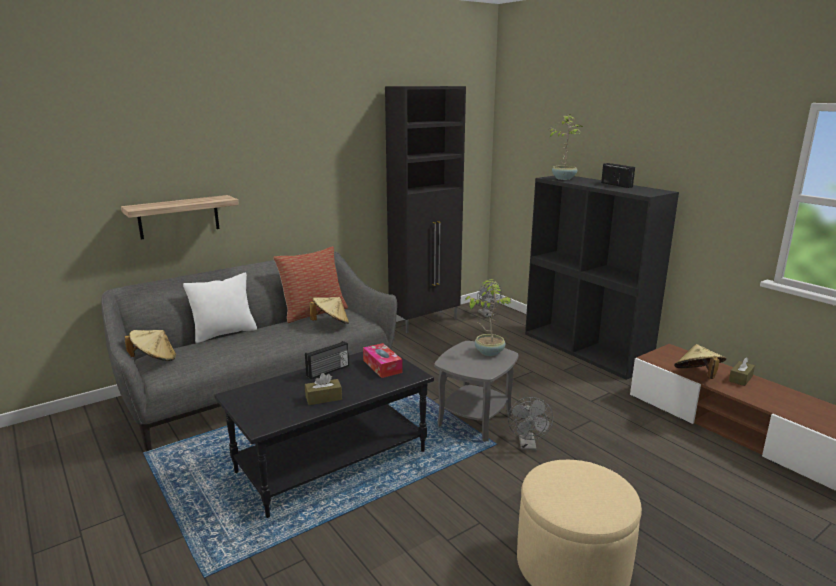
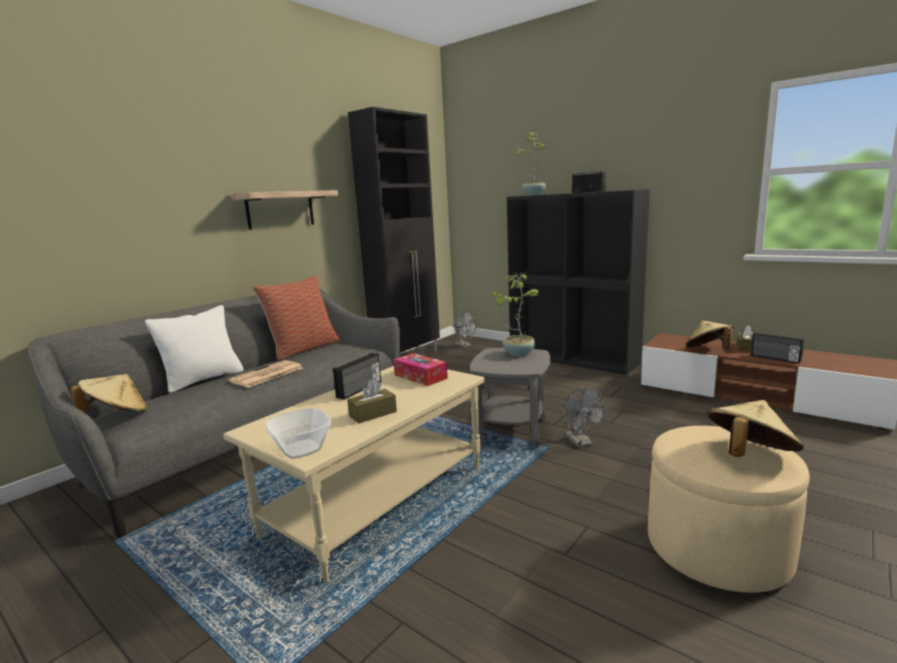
camera: 15 degrees left, 5 degrees down
shelf [121,195,239,240] -> shelf moved to [231,190,339,230]
black coffee table [214,351,434,518] -> beige coffee table [223,366,485,583]
beige hat [309,297,349,324] -> beige hat moved to [706,400,804,457]
none -> newspaper [228,360,303,388]
none -> bowl [265,408,331,459]
none -> radio [751,332,804,364]

